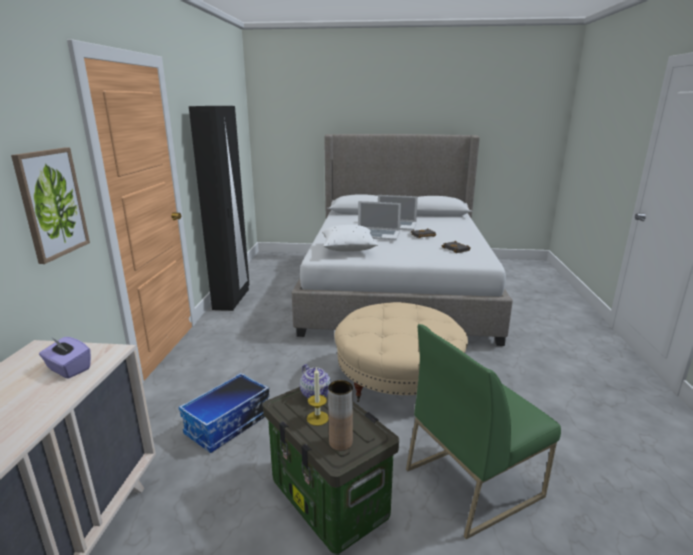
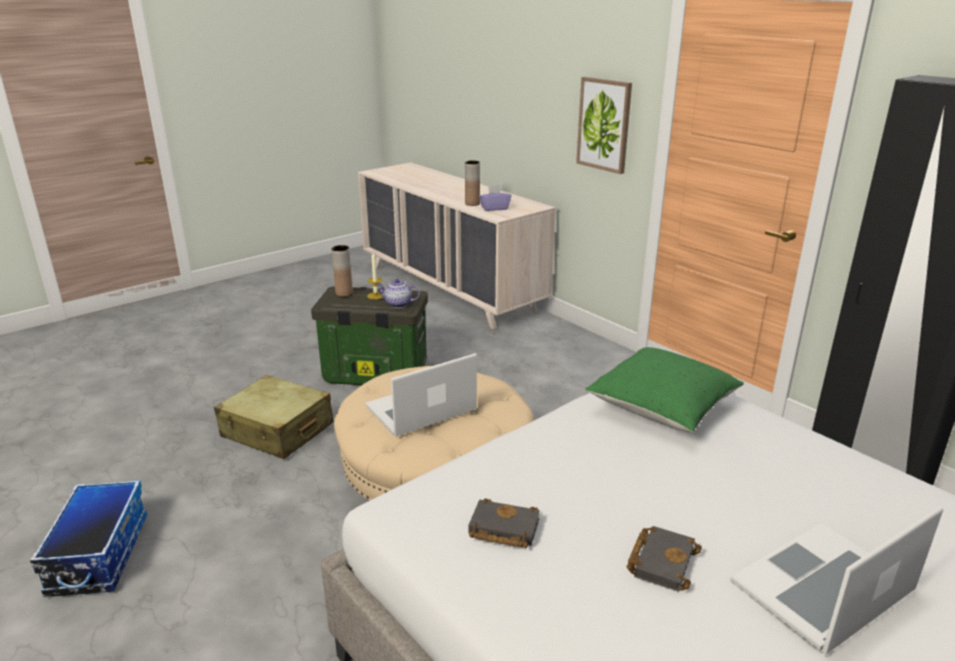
camera: 135 degrees right, 5 degrees up
storage box [179,373,269,453] -> storage box moved to [30,480,147,597]
white pillow [322,225,378,252] -> green pillow [585,347,744,432]
laptop [358,201,401,240] -> laptop moved to [365,353,477,437]
green chair [406,324,561,539] -> beige suitcase [214,375,334,459]
none -> brown vase [465,161,480,206]

